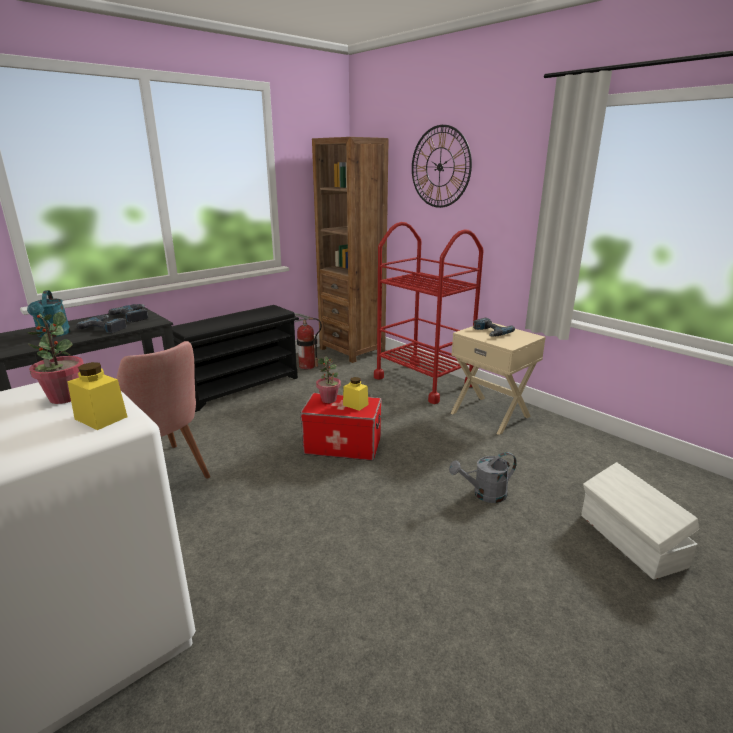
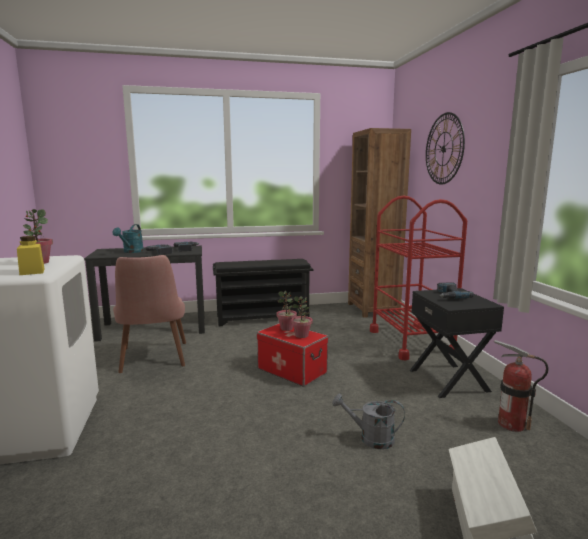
camera: 30 degrees right, 10 degrees down
fire extinguisher [294,313,322,369] -> fire extinguisher moved to [494,340,549,432]
yellow jar [343,377,369,411] -> potted plant [291,296,313,338]
beige nightstand [451,323,546,435] -> black nightstand [410,288,504,398]

